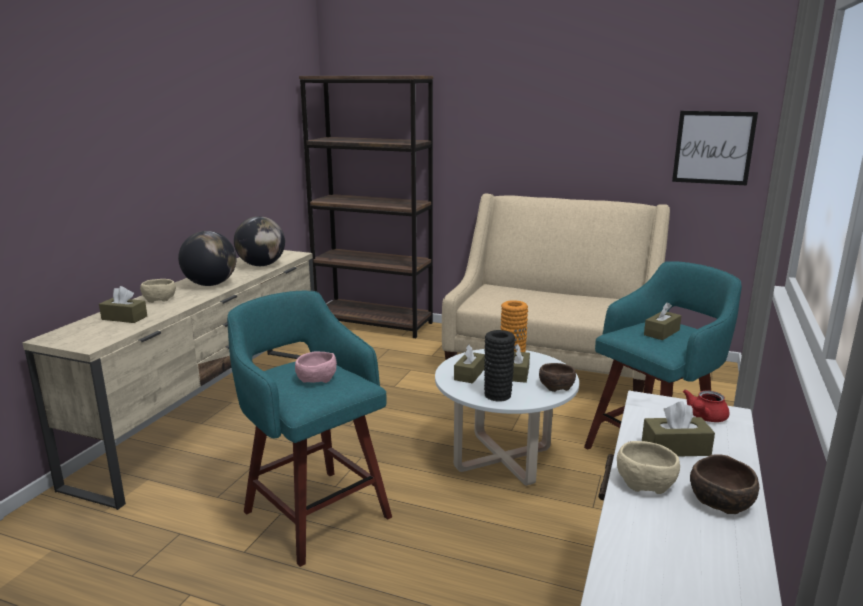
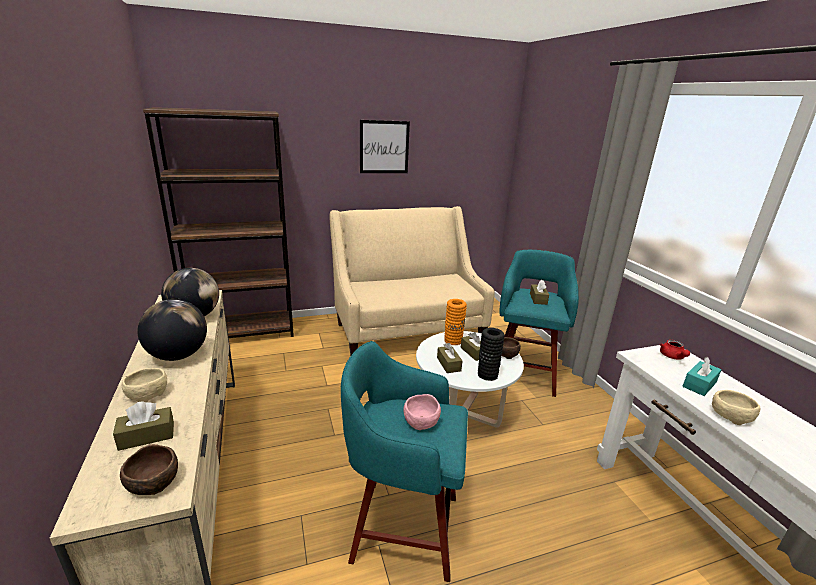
camera: 40 degrees left, 5 degrees up
brown tissue box [642,401,715,457] -> turquoise tissue box [683,357,721,396]
picture [672,111,758,186] -> picture moved to [360,120,410,173]
brown bowl [690,454,759,514] -> brown bowl moved to [120,444,178,495]

